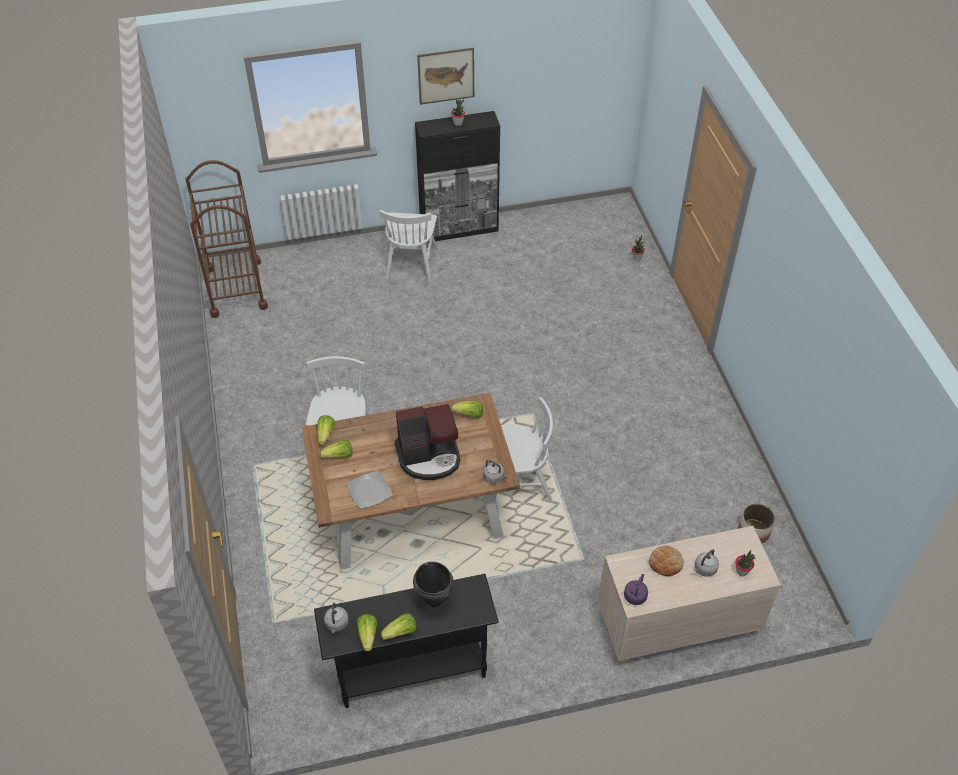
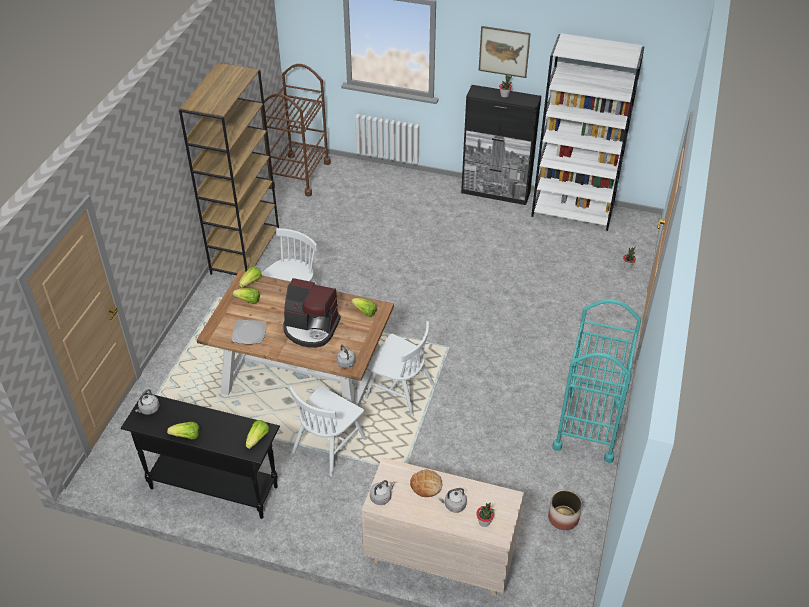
camera: 30 degrees right, 5 degrees down
lettuce [357,614,378,651] -> lettuce moved to [246,420,270,449]
white chair [380,210,438,282] -> white chair moved to [289,386,367,476]
black cooking pot [413,561,454,607] -> none
purple kettle [624,574,648,605] -> grey kettle [370,480,395,505]
none -> brown bookcase [179,63,279,275]
none -> white bookcase [531,33,644,231]
none -> turquoise cart [552,299,641,463]

